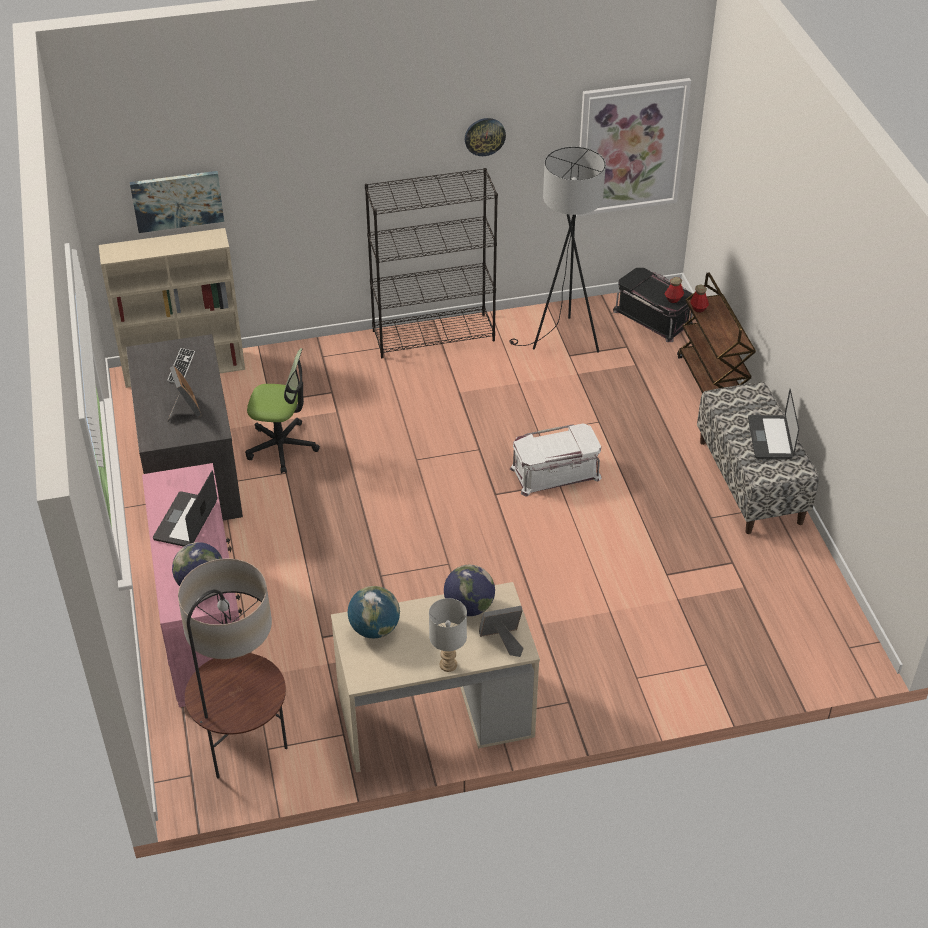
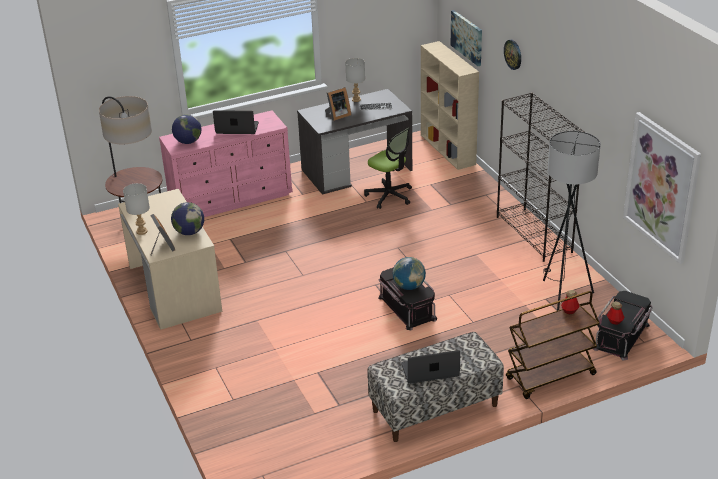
camera: 80 degrees right, 10 degrees down
office chair [245,348,320,474] -> office chair turned 45 degrees counterclockwise [364,128,412,209]
globe [348,586,400,638] -> globe moved to [393,257,426,290]
wall clock [465,118,506,156] -> wall clock moved to [504,40,521,70]
white storage box [510,423,602,496] -> black storage box [378,267,437,330]
none -> grey table lamp [345,58,365,102]

